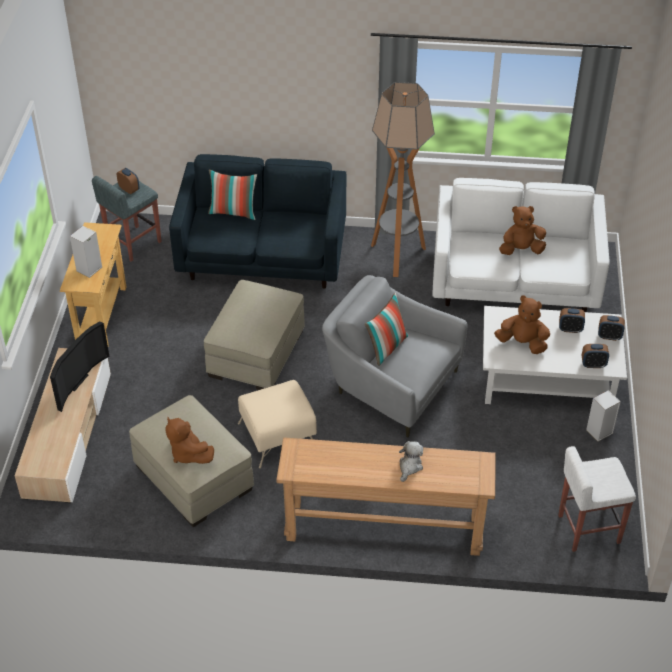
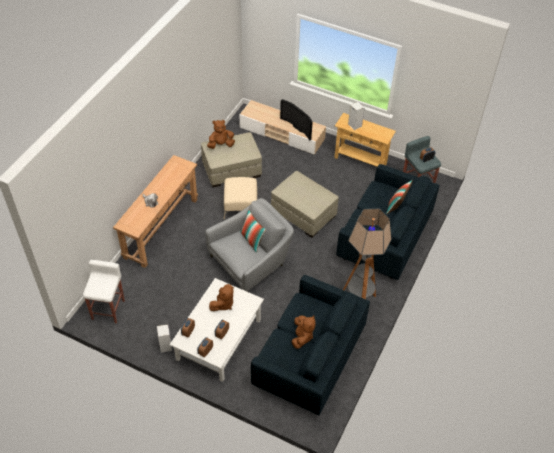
camera: 110 degrees right, 5 degrees up
white sofa [433,178,610,312] -> blue sofa [251,275,370,415]

